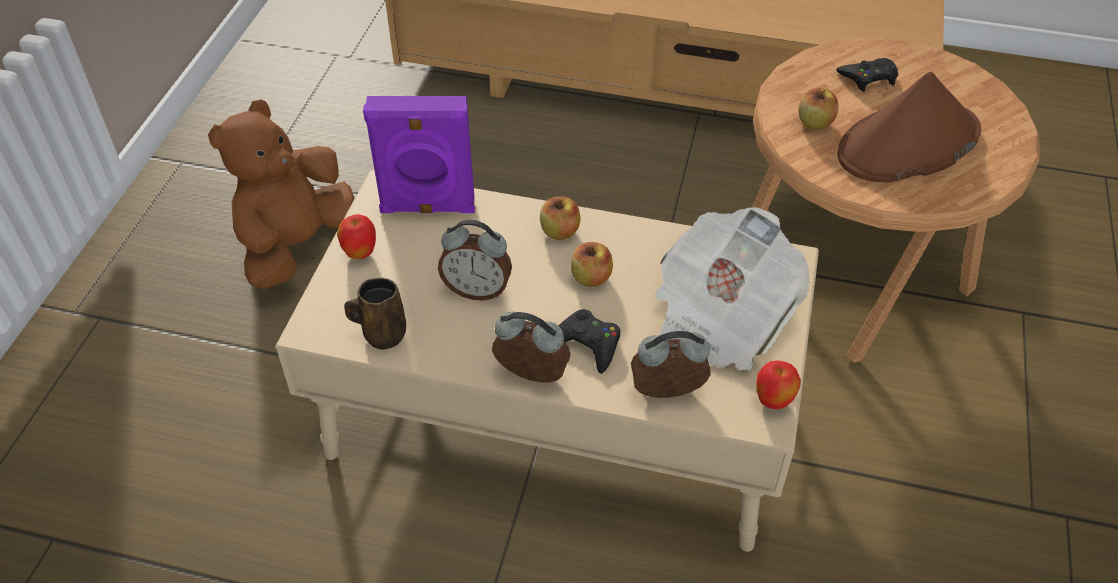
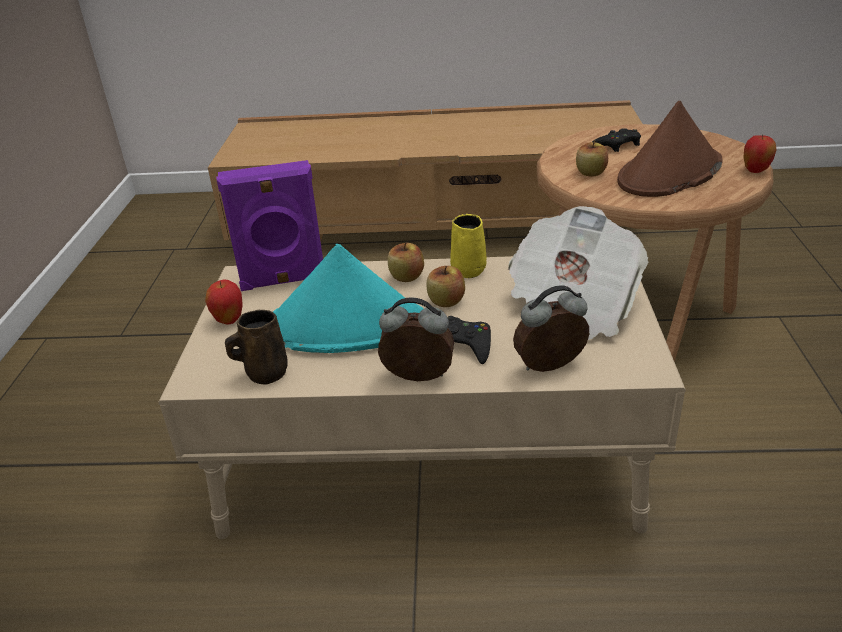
camera: 10 degrees left, 15 degrees down
brown plush toy [208,100,355,289] -> none
alarm clock [438,220,512,301] -> turquoise hat [273,244,424,353]
apple [756,360,801,409] -> apple moved to [743,134,776,173]
none -> yellow mug [450,214,487,278]

